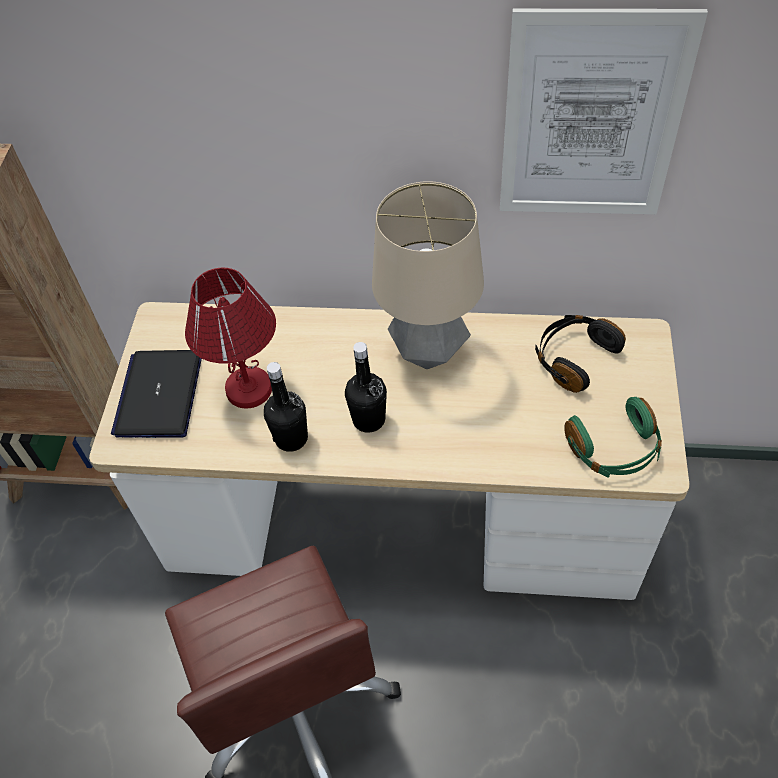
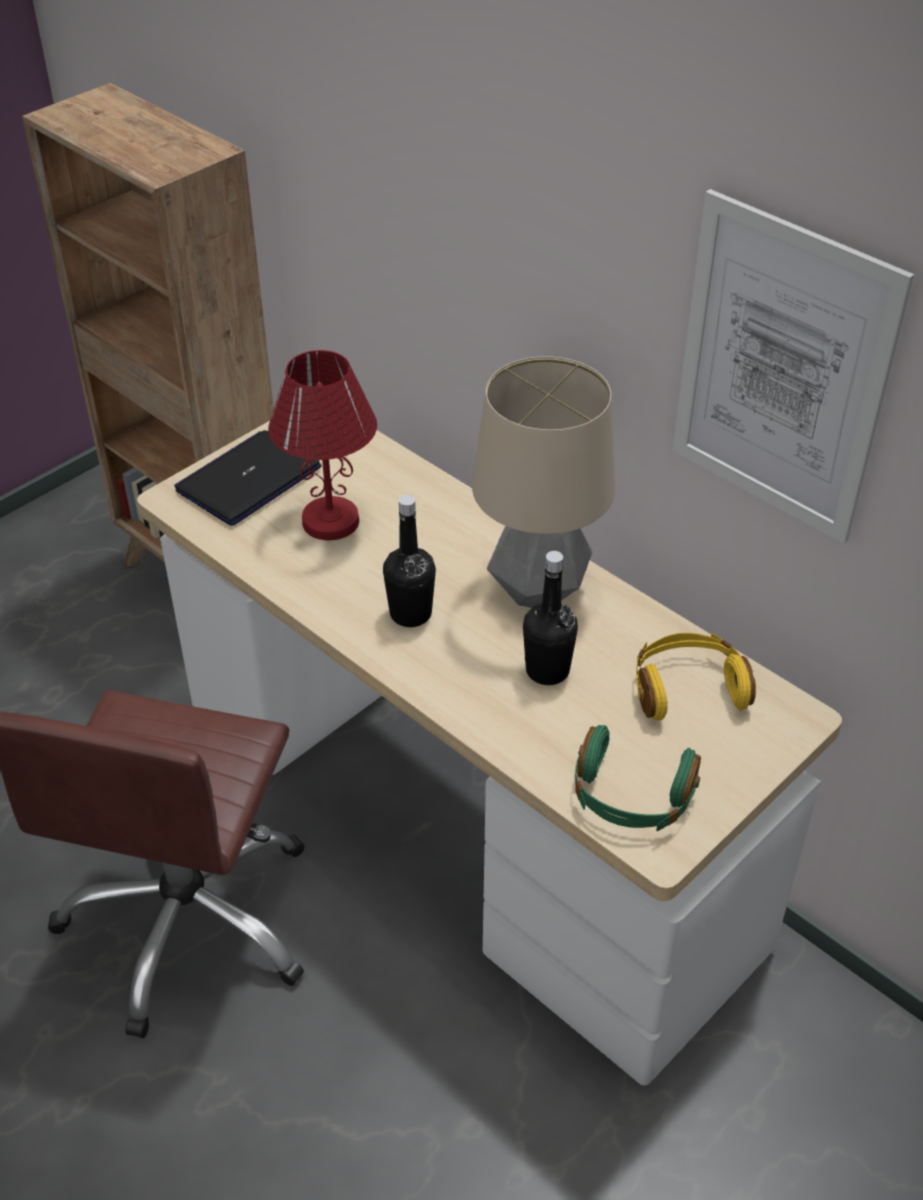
camera: 35 degrees right, 10 degrees down
black bottle [264,362,308,452] -> black bottle moved to [523,551,578,685]
black headphones [535,315,626,393] -> yellow headphones [636,633,756,720]

